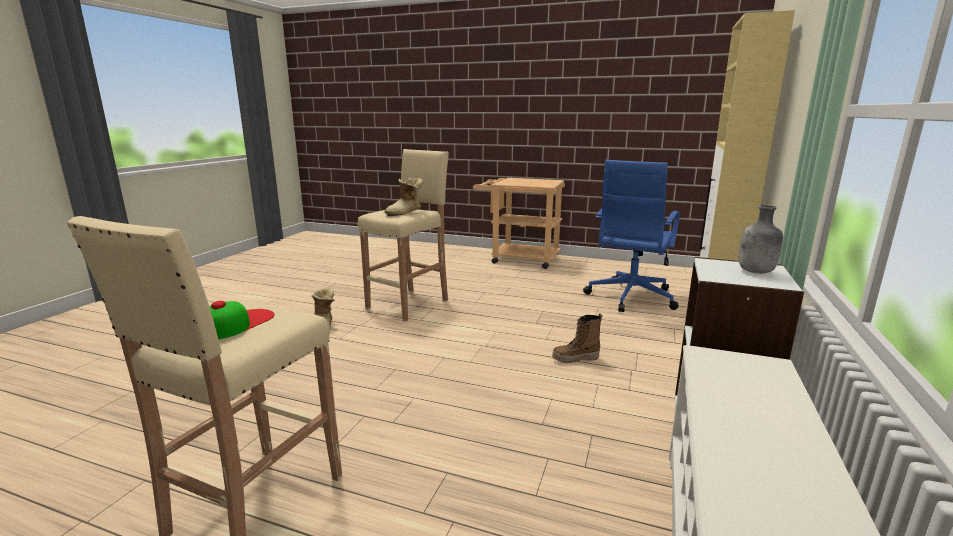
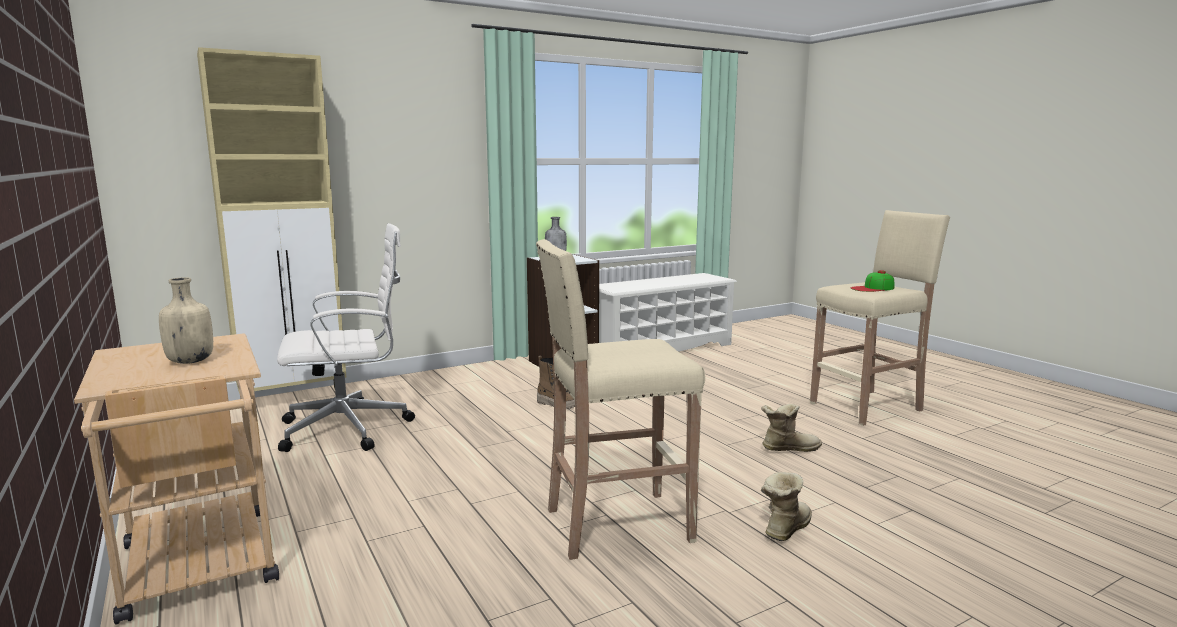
camera: 140 degrees left, 5 degrees down
boot [385,178,423,216] -> boot moved to [761,404,822,452]
blue office chair [583,160,680,312] -> white office chair [277,223,415,452]
none -> beige bottle [159,277,213,364]

